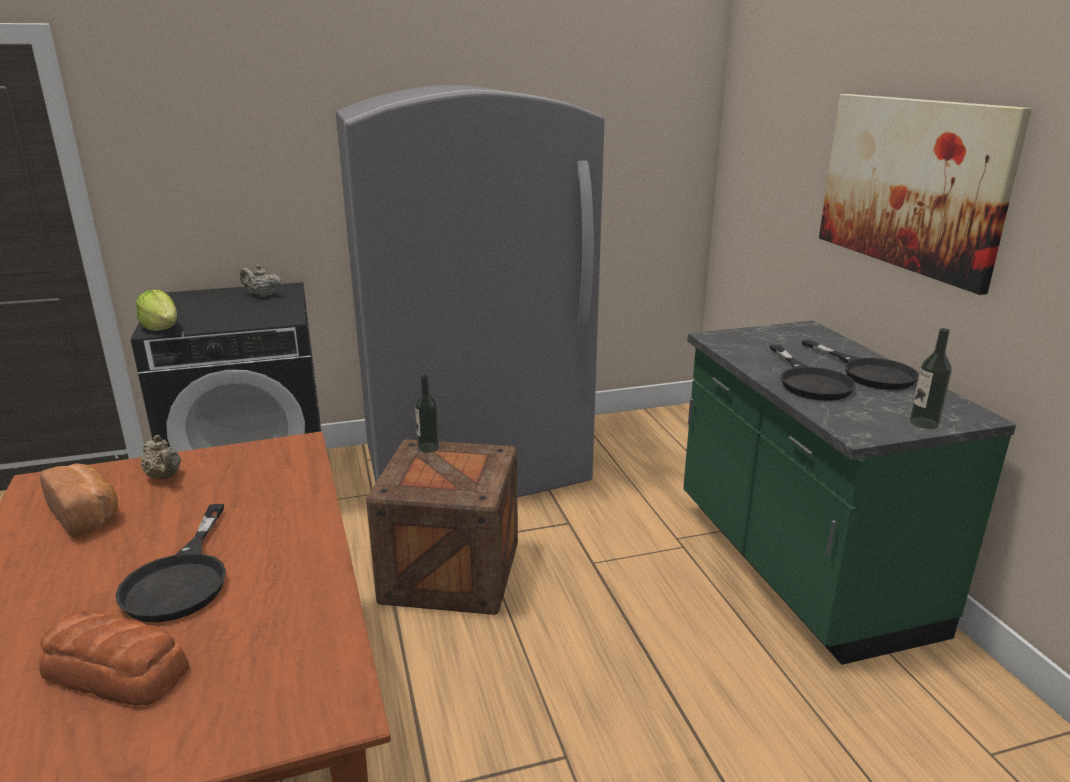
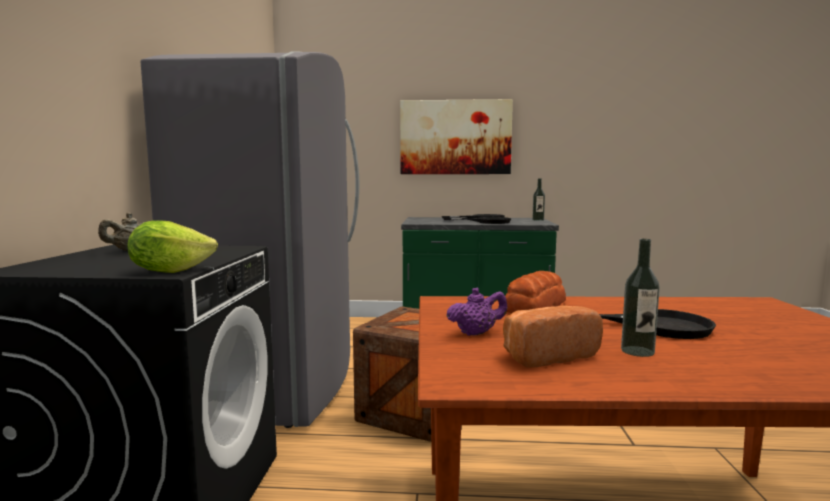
camera: 70 degrees left, 15 degrees down
bread [39,610,189,706] -> bread moved to [505,271,566,313]
beige teapot [141,435,181,480] -> purple teapot [446,287,507,336]
bottle [415,375,439,453] -> bottle moved to [621,239,660,357]

